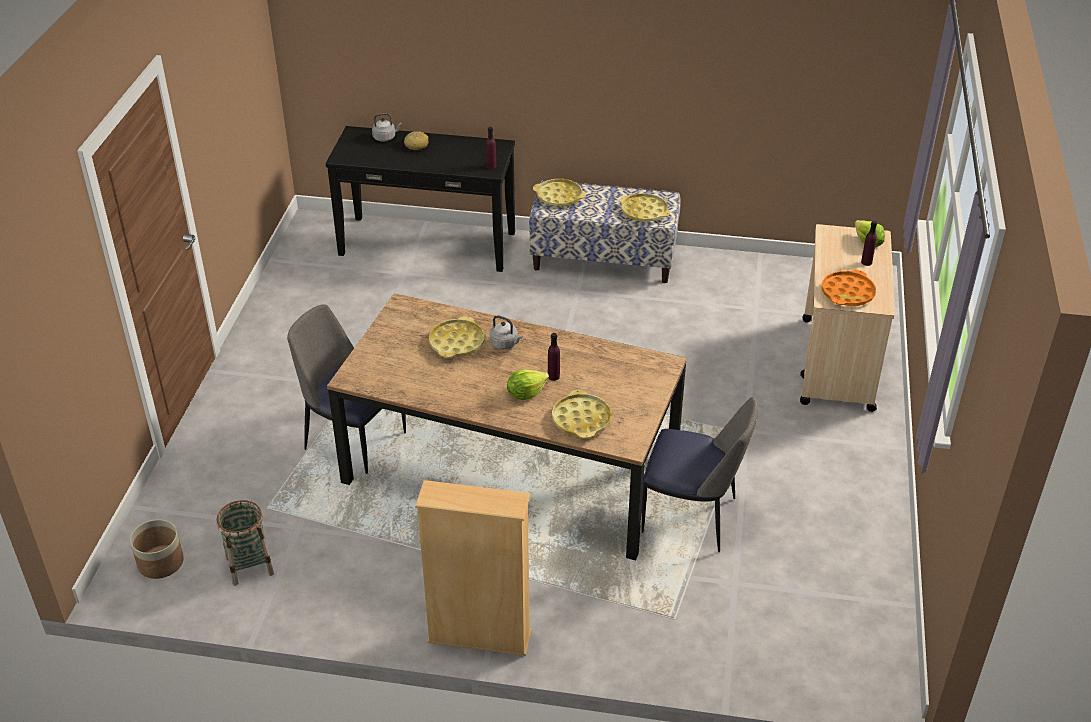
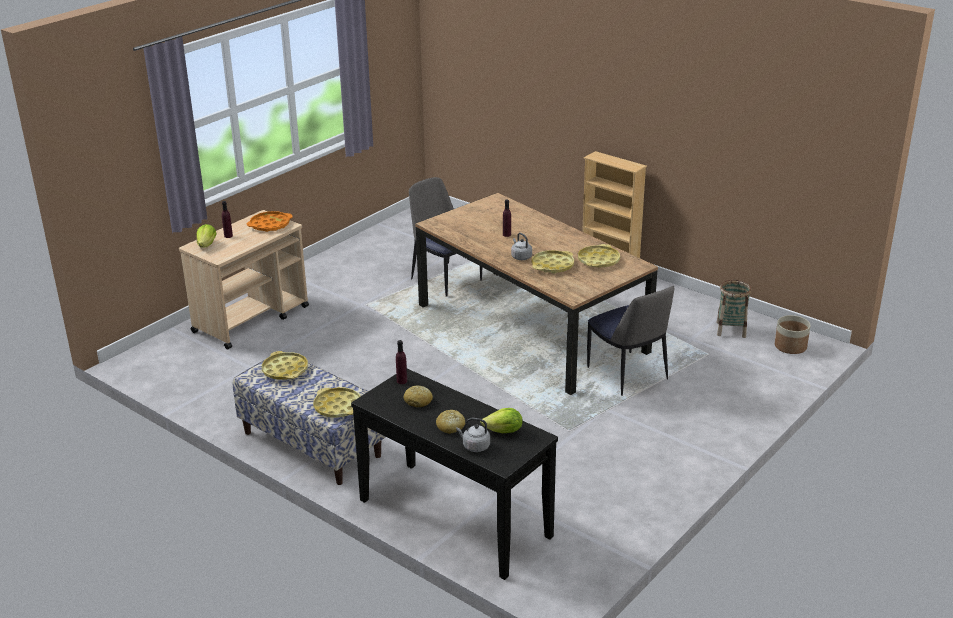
camera: 150 degrees left, 10 degrees down
lettuce [507,370,549,400] -> lettuce moved to [481,408,523,433]
yellow tray [552,390,612,439] -> yellow tray moved to [578,244,620,267]
none -> bread [404,386,433,408]

